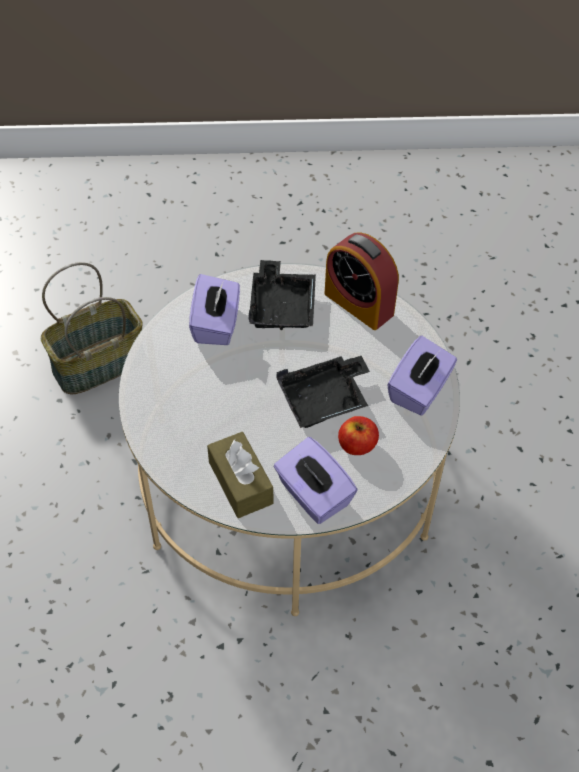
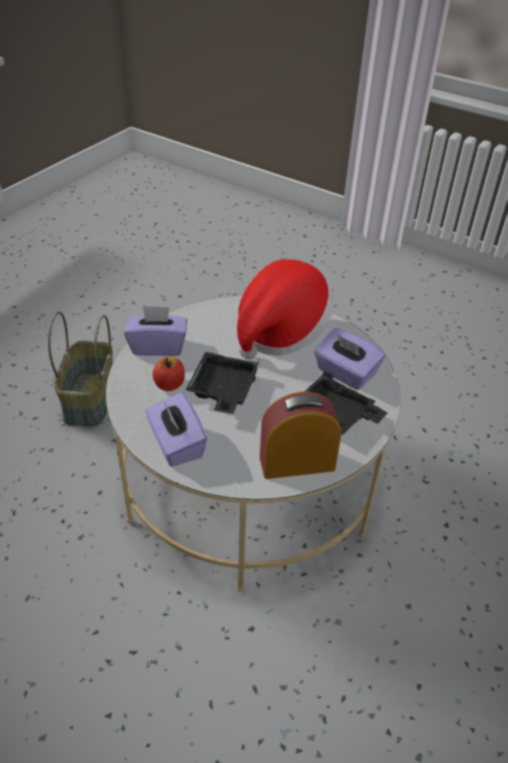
camera: 125 degrees right, 10 degrees down
basket [41,262,142,395] -> basket moved to [48,312,112,427]
brown tissue box [207,432,273,518] -> none
none -> hat [237,259,334,359]

